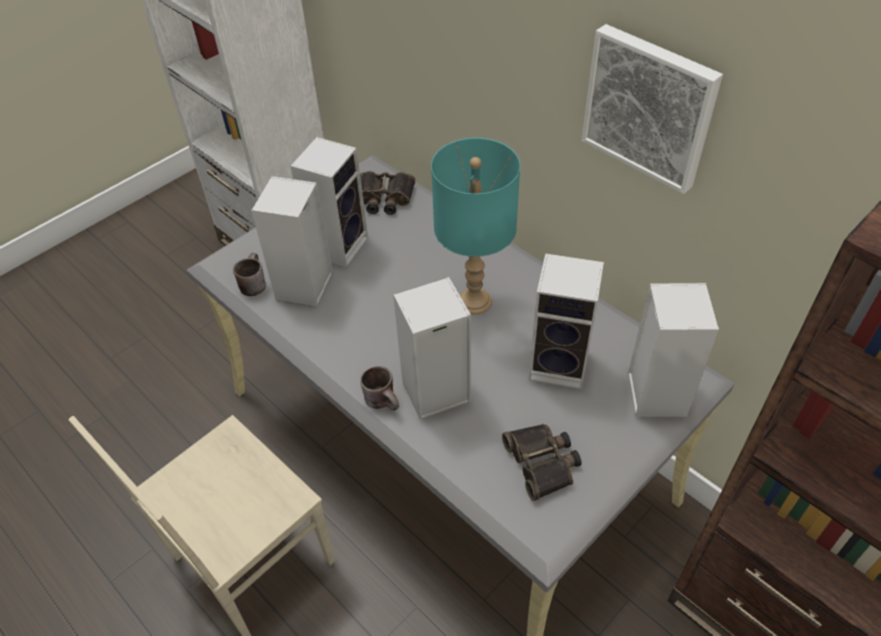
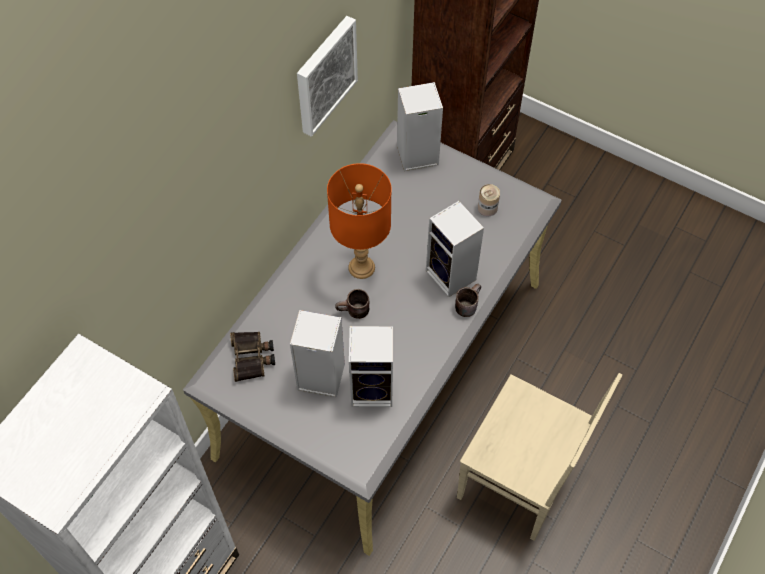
camera: 105 degrees left, 10 degrees up
brown mug [233,253,266,296] -> brown mug moved to [335,289,369,319]
turquoise table lamp [431,138,520,315] -> orange table lamp [327,163,392,279]
binoculars [502,424,581,501] -> can [478,184,500,216]
speaker [528,253,604,389] -> none

